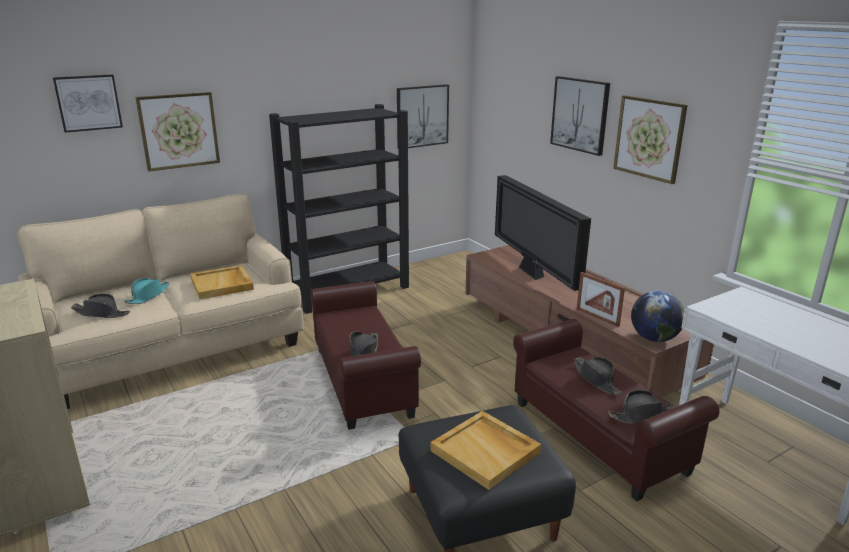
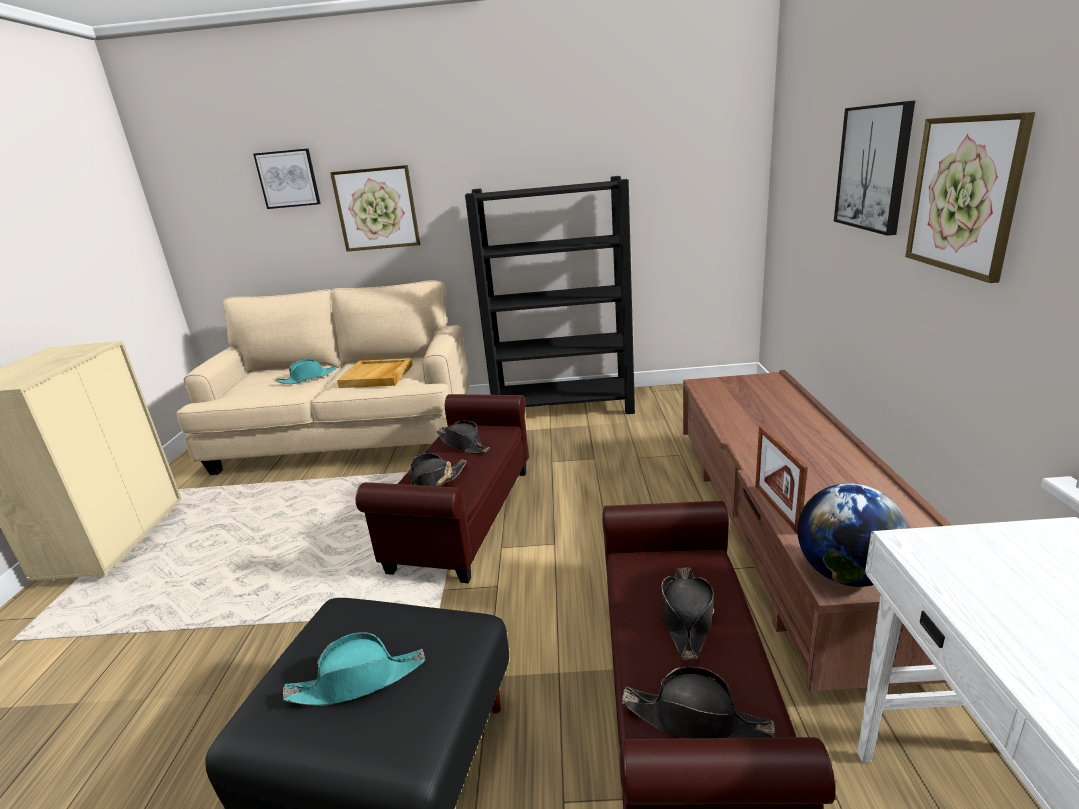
camera: 35 degrees right, 0 degrees up
black hat [71,294,130,318] -> black hat moved to [436,420,490,453]
picture [397,84,449,149] -> none
beige tray [430,411,541,490] -> turquoise hat [283,632,425,706]
television [495,175,591,291] -> none

